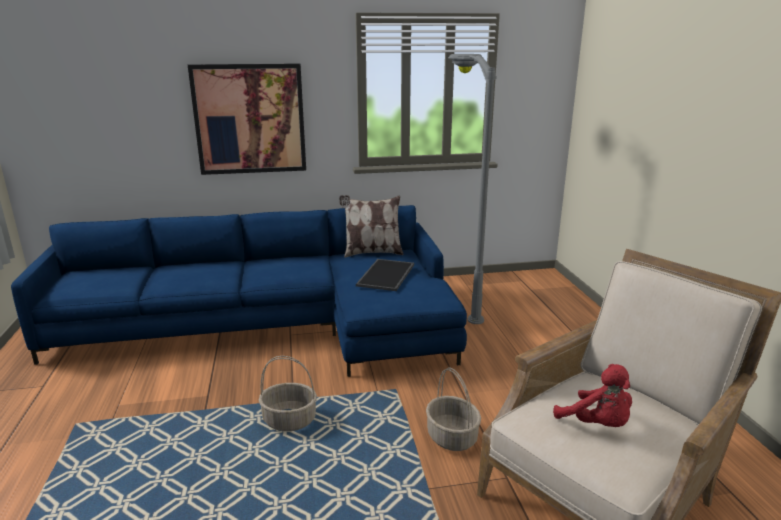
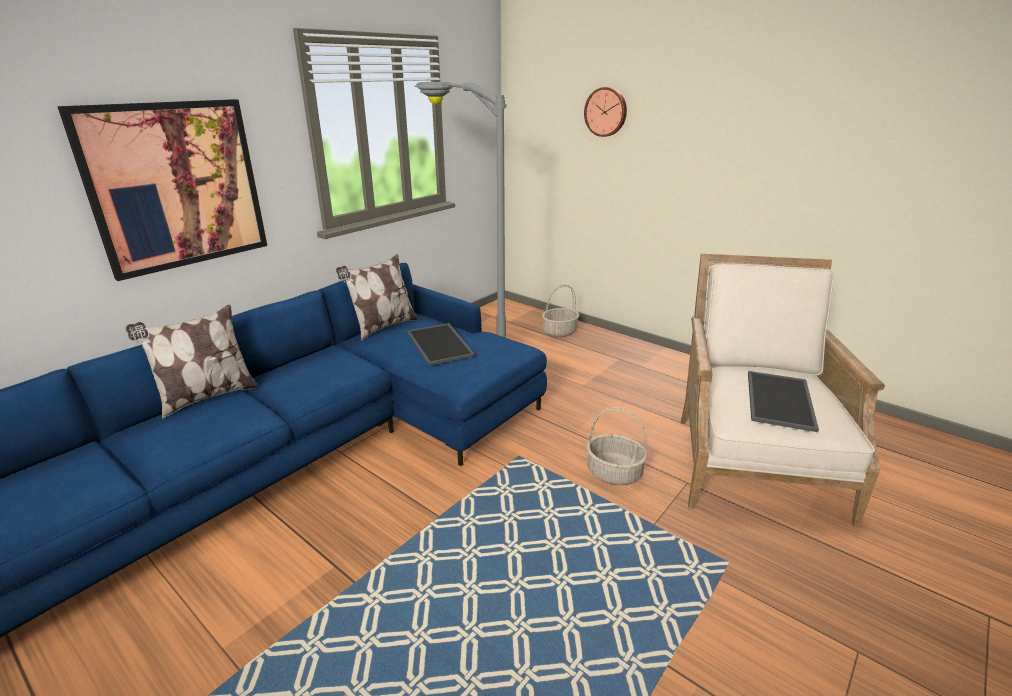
camera: 40 degrees left, 5 degrees up
basket [259,356,317,431] -> basket moved to [542,284,579,337]
red plush toy [553,364,632,427] -> tray [748,371,819,432]
none -> pillow [126,304,258,419]
none -> wall clock [584,87,627,137]

